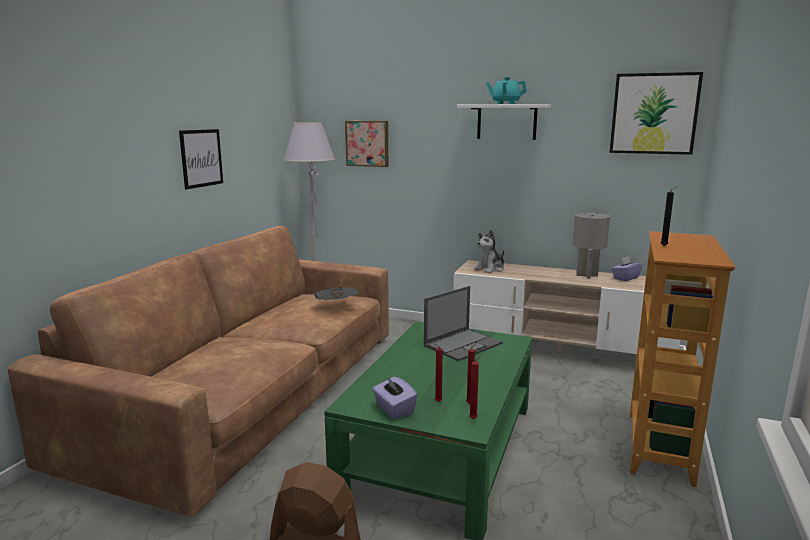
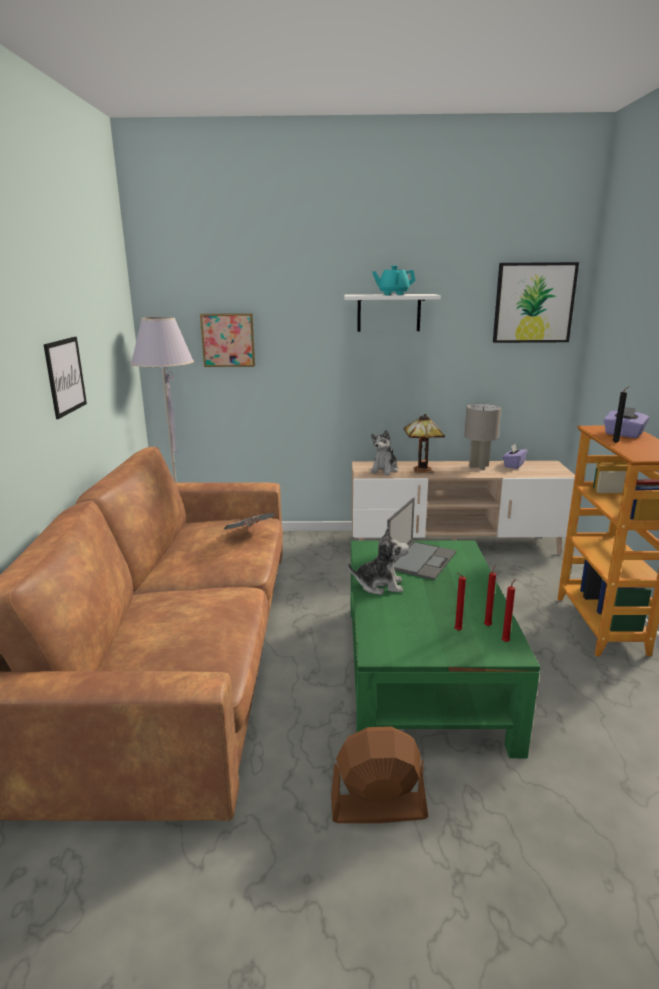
camera: 20 degrees left, 5 degrees up
purple tissue box [372,377,417,419] -> purple tissue box moved to [604,407,649,438]
none -> plush toy [348,528,409,595]
none -> table lamp [404,414,445,473]

